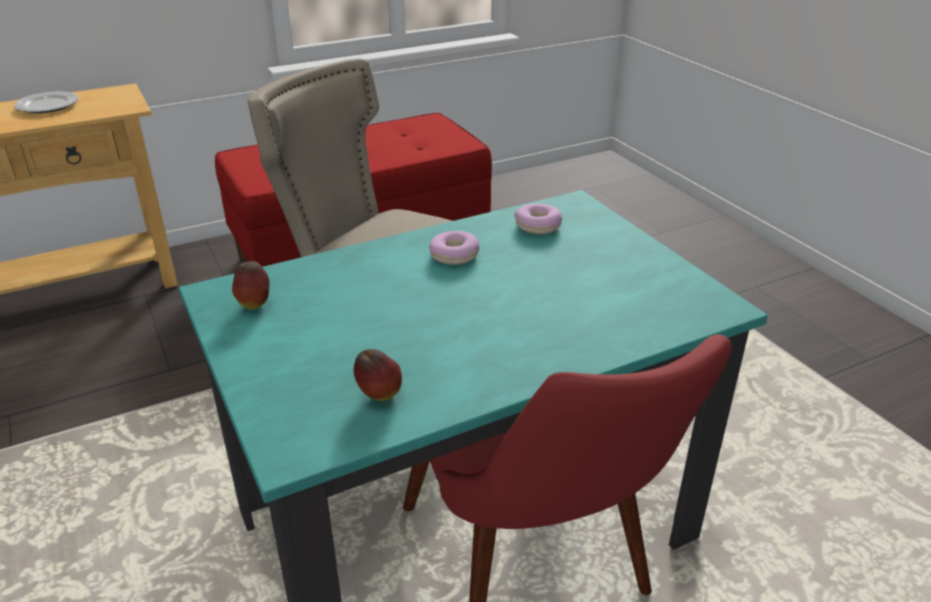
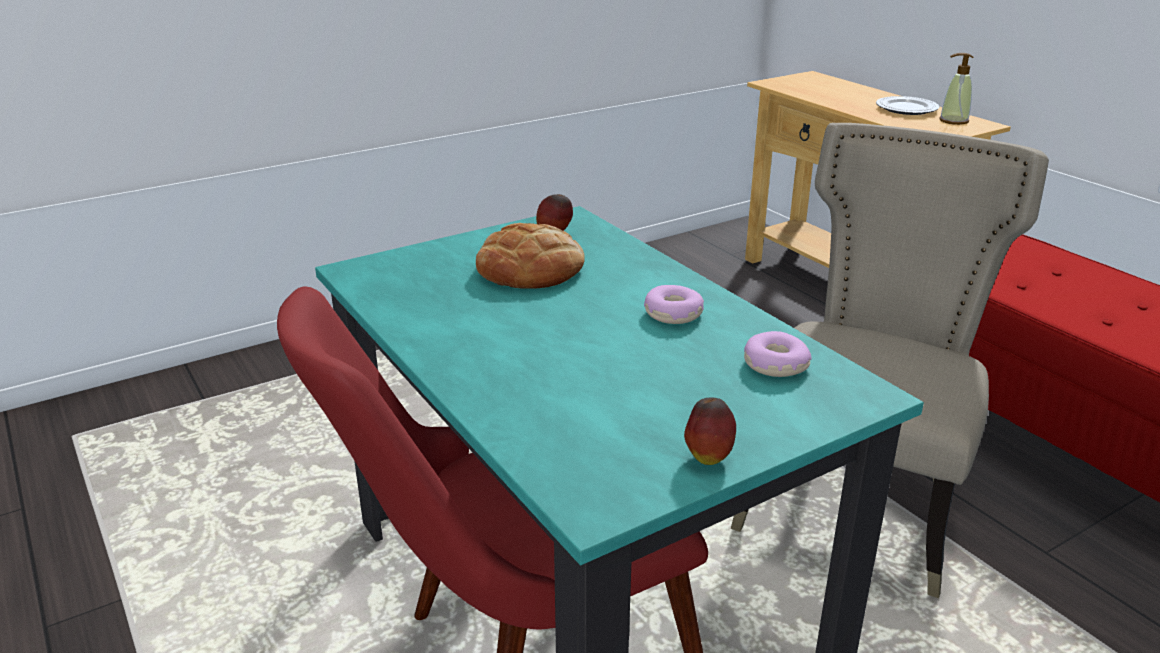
camera: 85 degrees right, 5 degrees down
apple [354,349,402,401] -> apple moved to [684,398,736,465]
none -> bread [476,223,585,289]
none -> soap dispenser [939,53,973,125]

